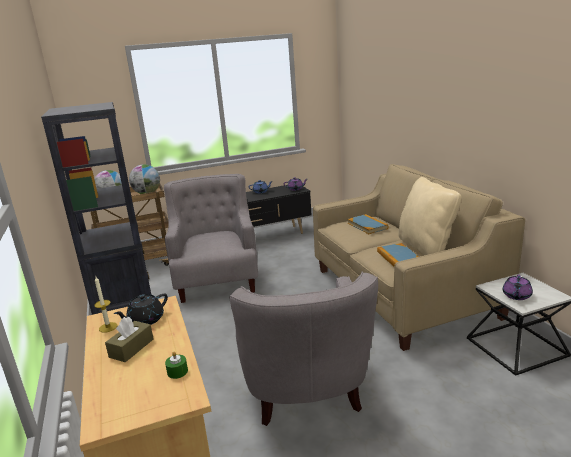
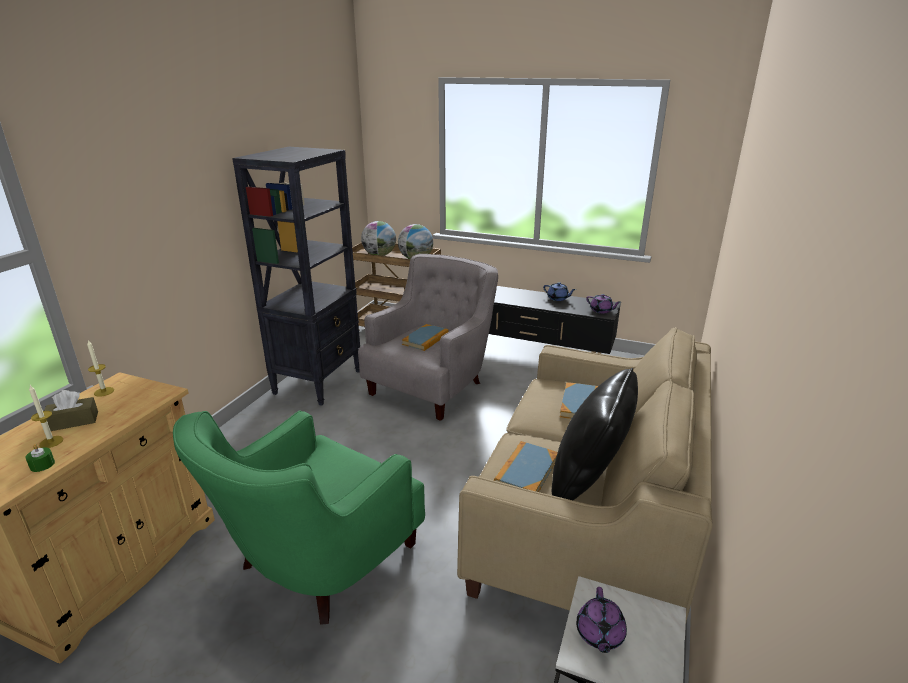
camera: 40 degrees right, 5 degrees up
black teapot [114,294,168,325] -> none
grey armchair [229,272,378,426] -> green armchair [173,411,425,625]
beige pillow [398,177,461,255] -> black pillow [552,368,638,500]
purple teapot [503,275,533,300] -> purple teapot turned 60 degrees counterclockwise [576,587,627,653]
none -> candle [29,385,63,448]
none -> book [402,324,449,351]

